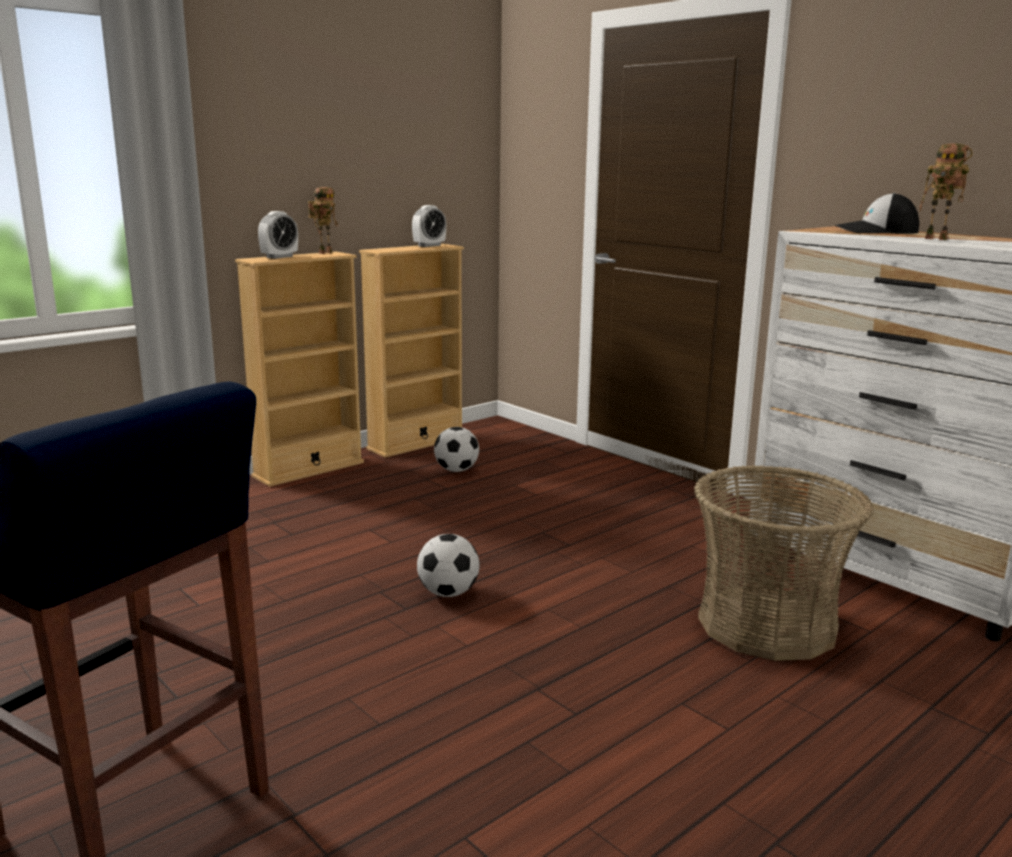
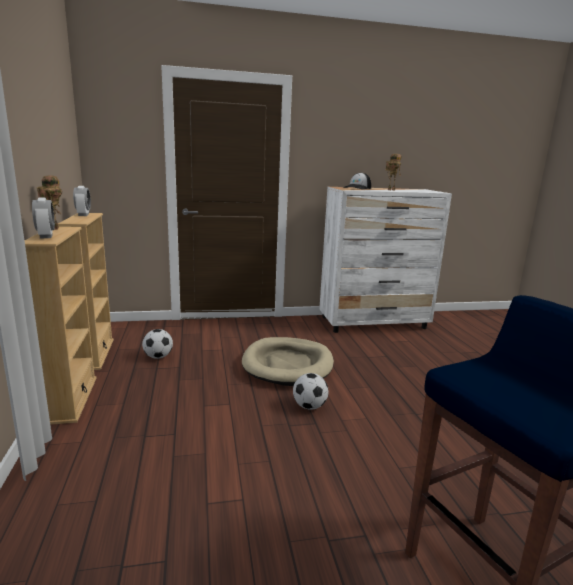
camera: 60 degrees left, 0 degrees up
basket [694,465,874,661] -> none
none -> beige dog bed [242,337,334,386]

